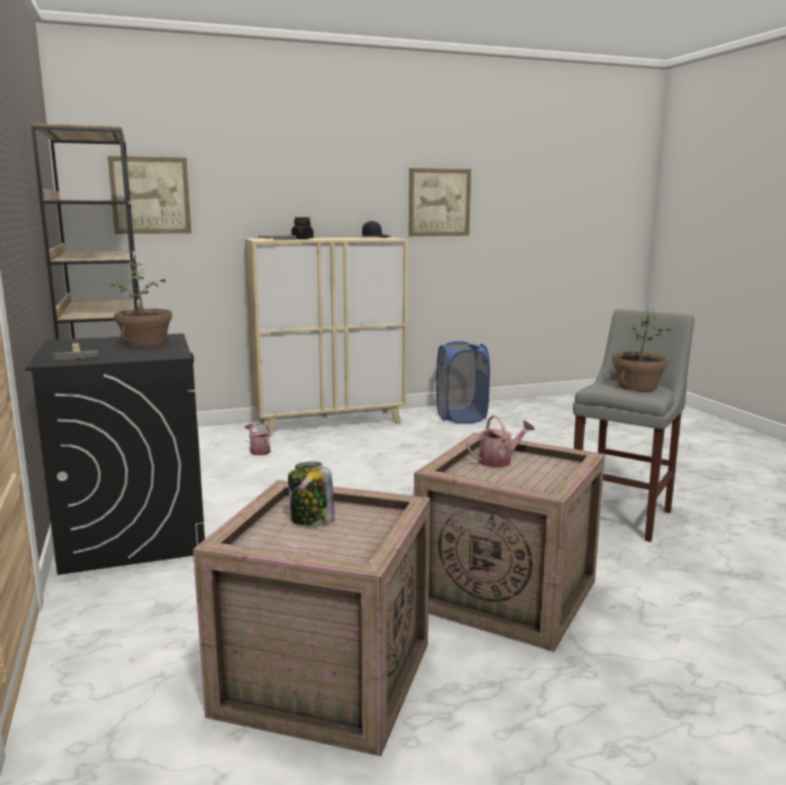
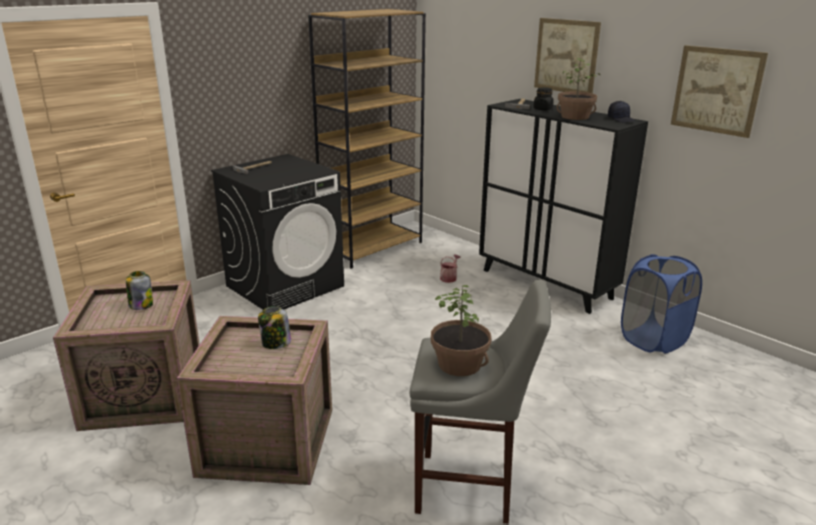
camera: 65 degrees right, 10 degrees up
picture [108,156,191,234] -> picture moved to [534,18,601,93]
potted plant [111,261,172,347] -> potted plant moved to [556,58,600,120]
beige cabinet [245,237,408,436] -> black cabinet [479,99,648,314]
watering can [467,415,535,467] -> jar [258,306,291,349]

